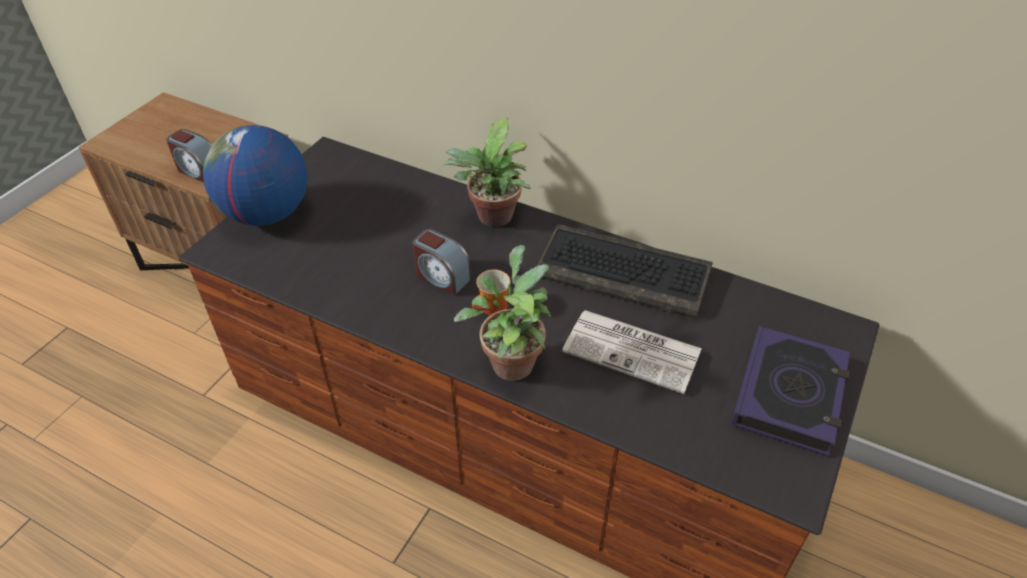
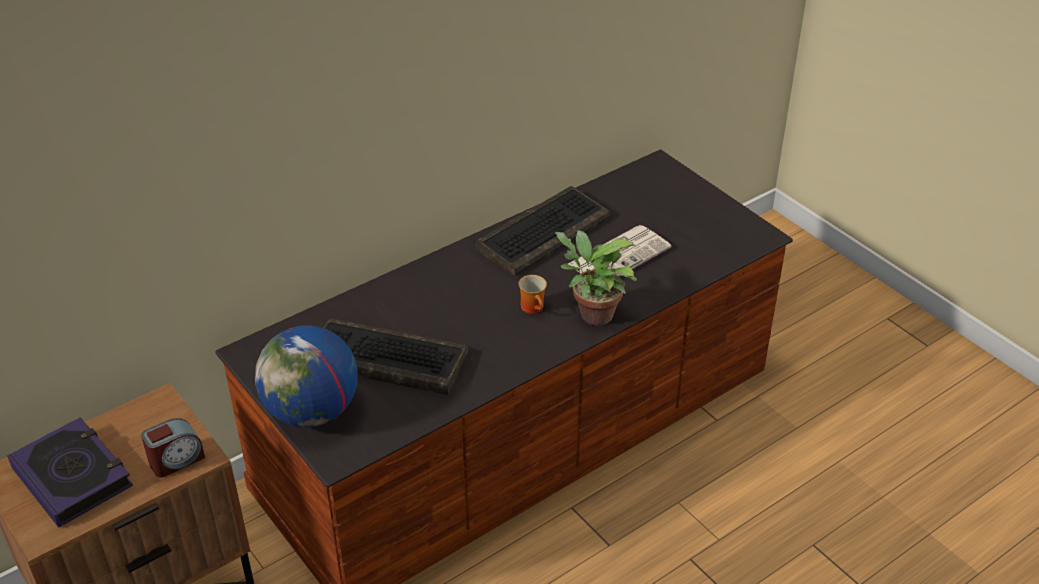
camera: 65 degrees left, 5 degrees down
alarm clock [412,229,471,295] -> none
potted plant [443,118,531,227] -> none
book [731,326,850,457] -> book moved to [7,417,133,528]
none -> keyboard [323,318,469,395]

